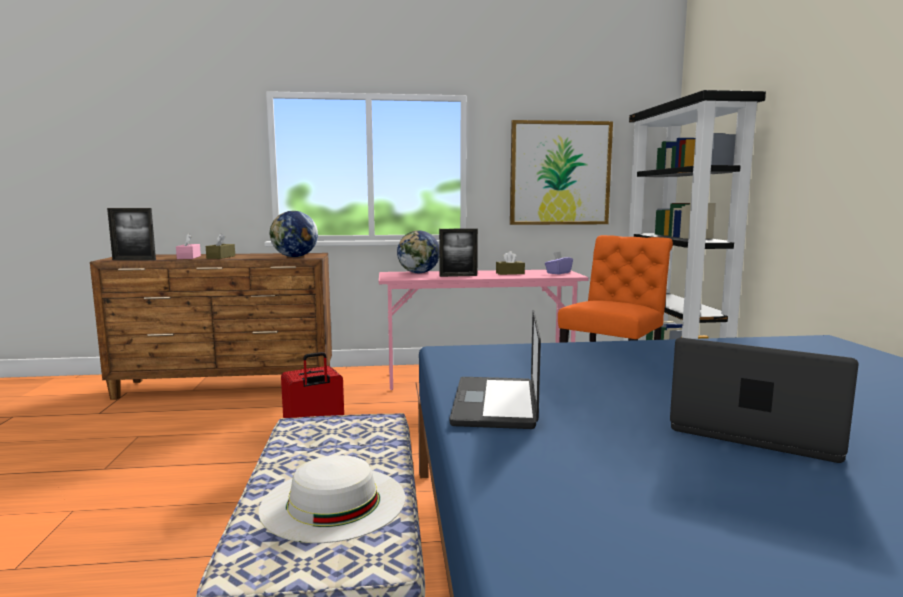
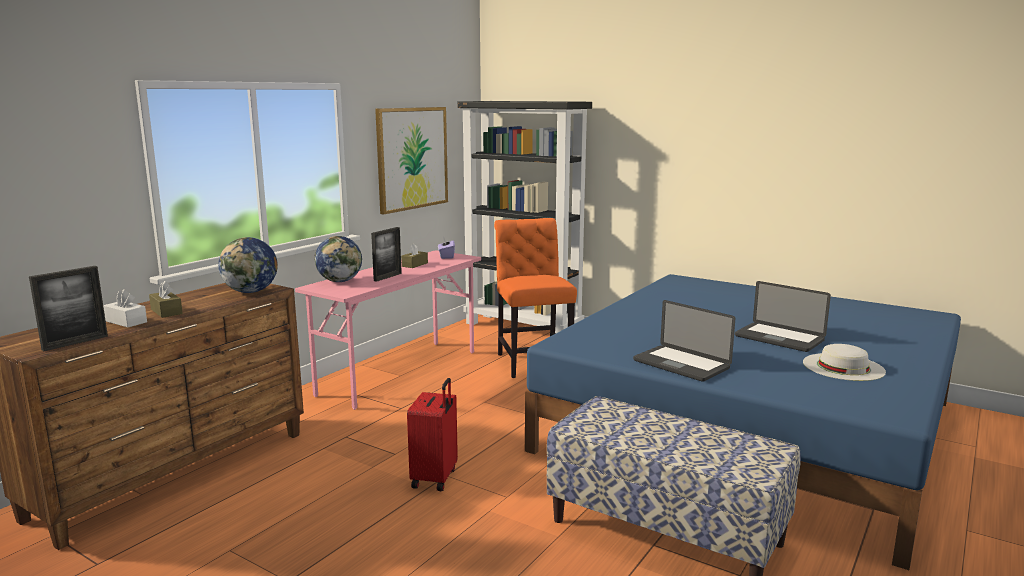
camera: 50 degrees left, 5 degrees up
pink tissue box [176,233,201,259] -> white tissue box [103,289,147,327]
white hat [259,455,405,543] -> white hat moved to [803,344,886,381]
laptop [670,338,859,463] -> laptop turned 120 degrees counterclockwise [735,281,831,352]

